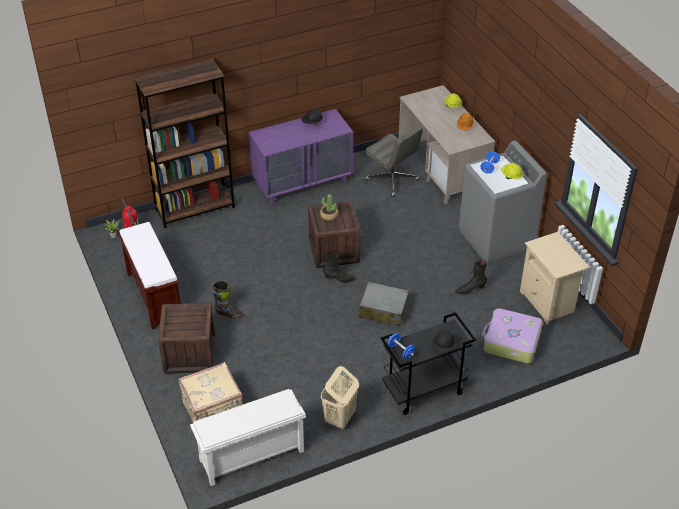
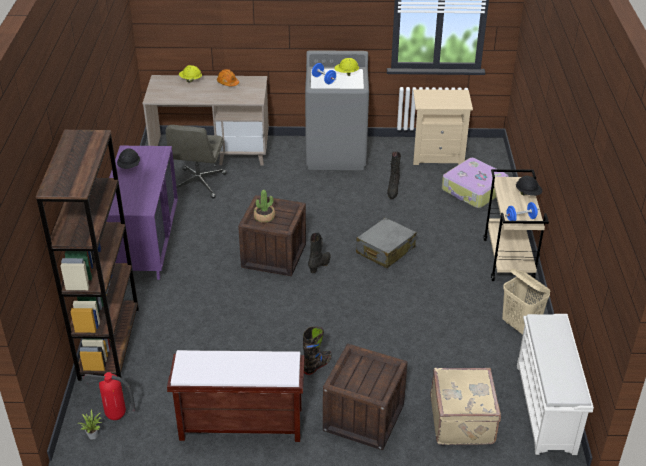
camera: 65 degrees left, 5 degrees down
grey office chair [365,126,423,197] -> grey office chair turned 120 degrees clockwise [166,125,226,199]
black cart [381,312,476,415] -> beige cart [483,169,549,281]

